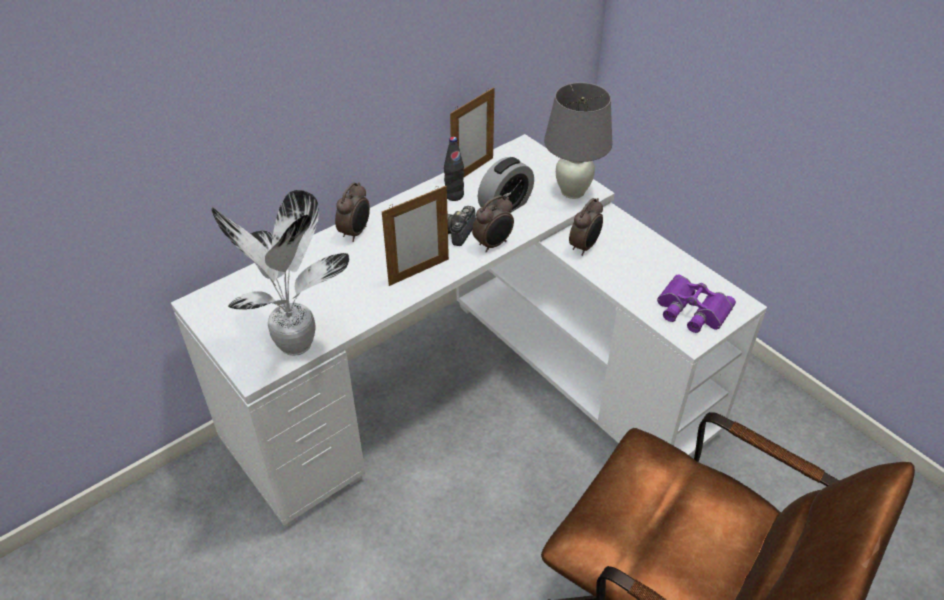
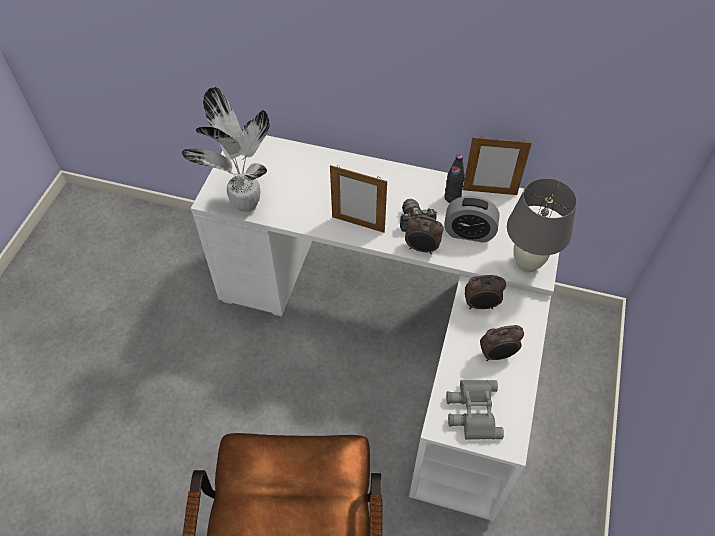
camera: 55 degrees right, 10 degrees up
alarm clock [335,182,370,242] -> alarm clock moved to [480,325,524,361]
purple binoculars [657,275,736,333] -> grey binoculars [446,380,504,440]

